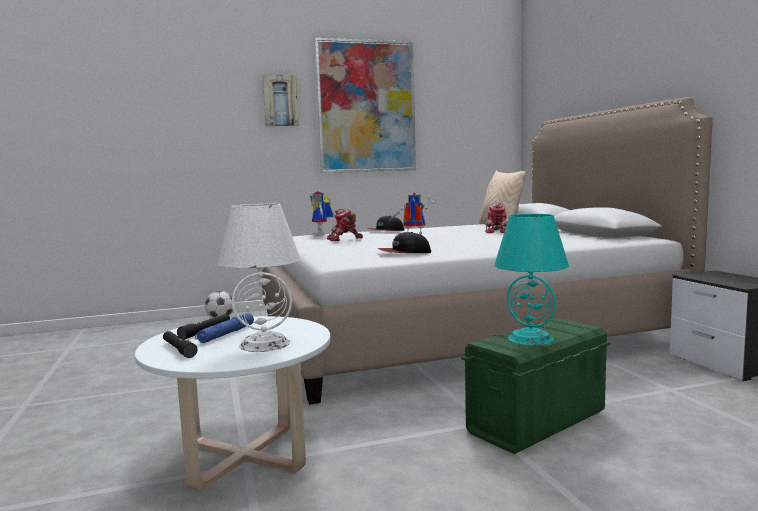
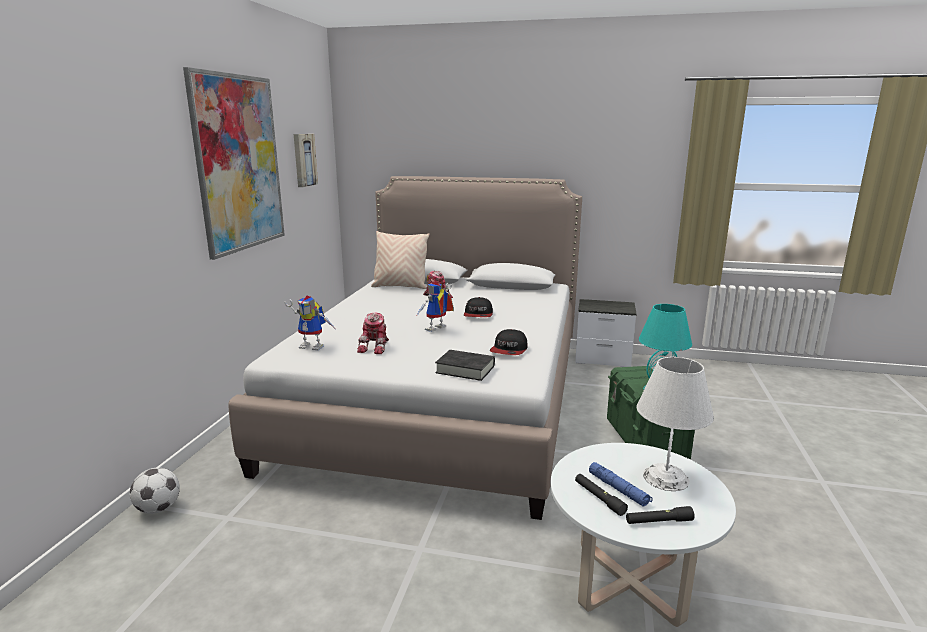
camera: 60 degrees left, 10 degrees up
picture [262,75,299,126] -> picture moved to [294,134,318,187]
cap [367,216,404,231] -> cap moved to [464,297,493,317]
none -> black book [435,350,495,381]

